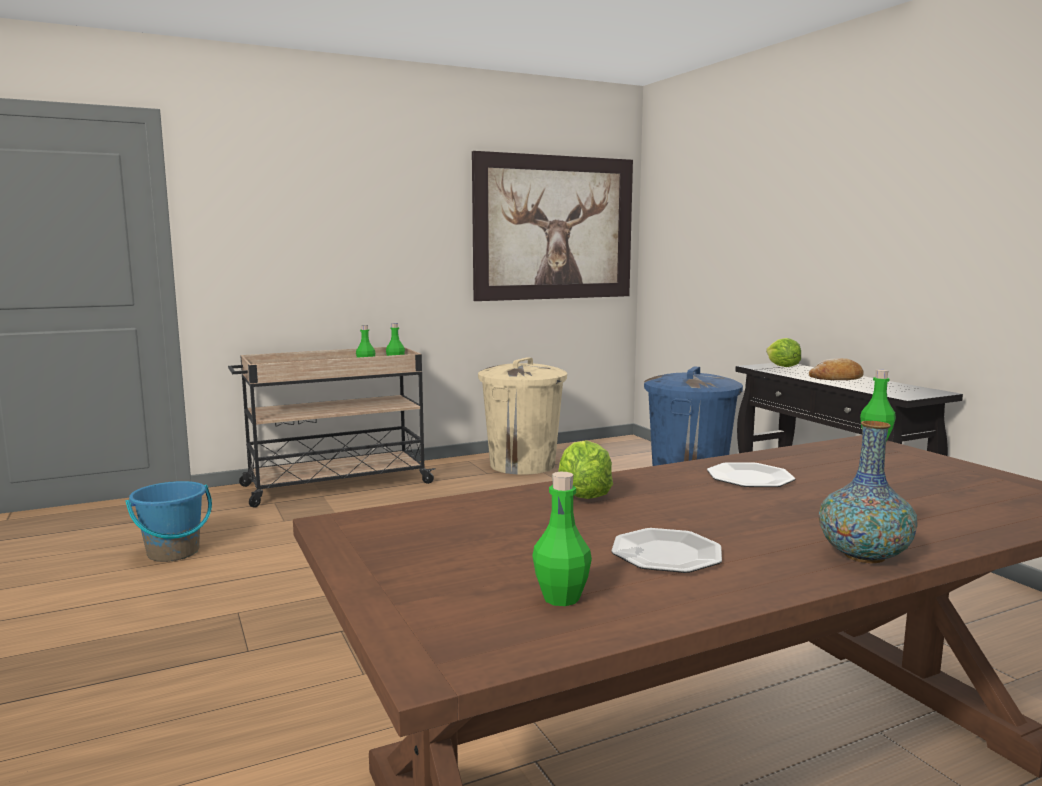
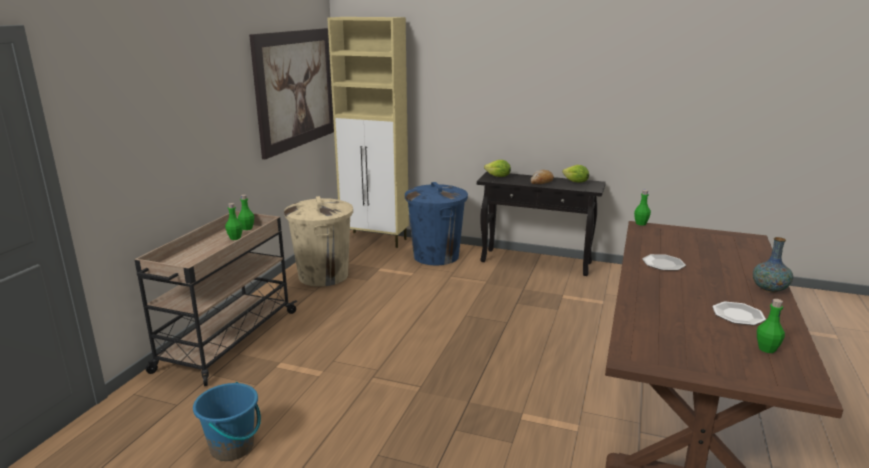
camera: 45 degrees left, 10 degrees up
lettuce [558,440,613,499] -> lettuce moved to [562,165,589,183]
none -> beige cabinet [327,17,409,248]

